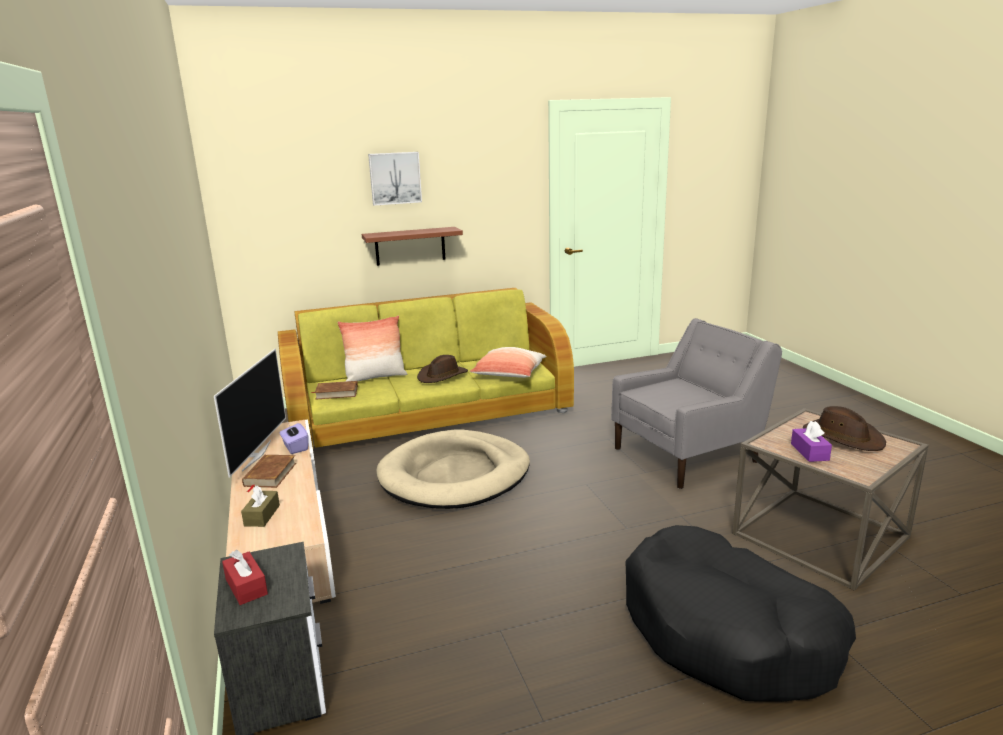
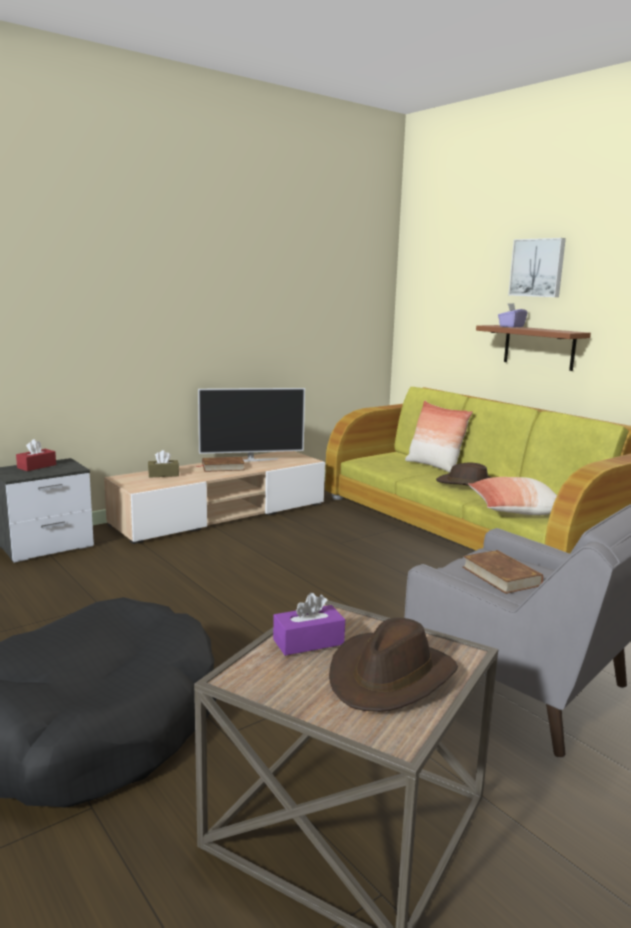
camera: 70 degrees right, 5 degrees down
purple tissue box [279,422,309,454] -> purple tissue box moved to [498,303,528,328]
brown book [312,381,358,400] -> brown book moved to [463,550,543,594]
beige dog bed [377,430,530,509] -> none

